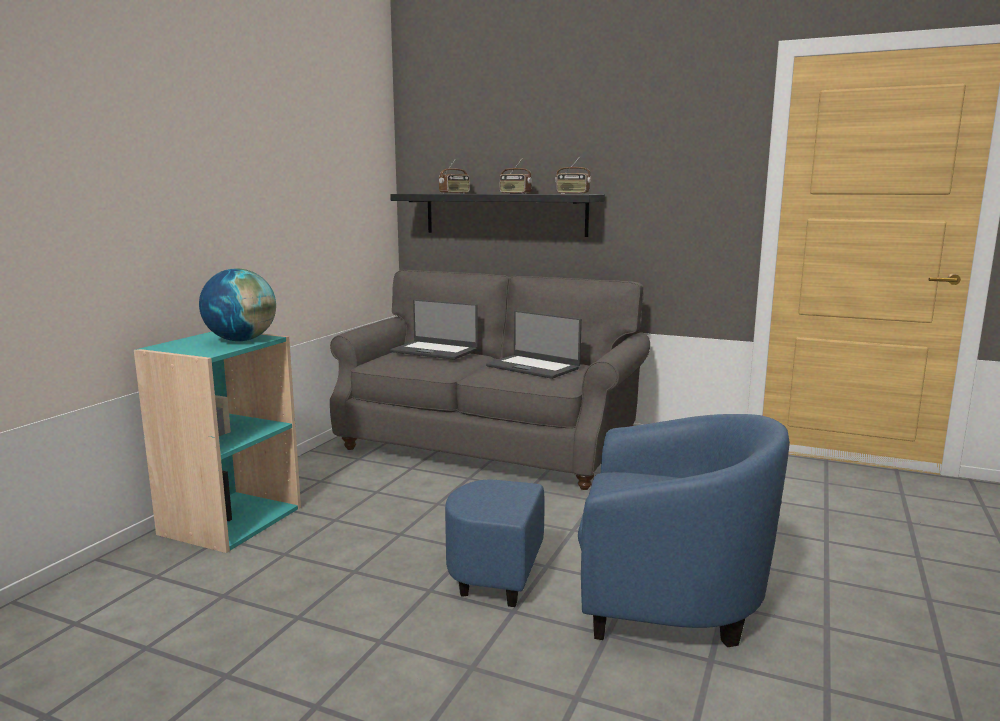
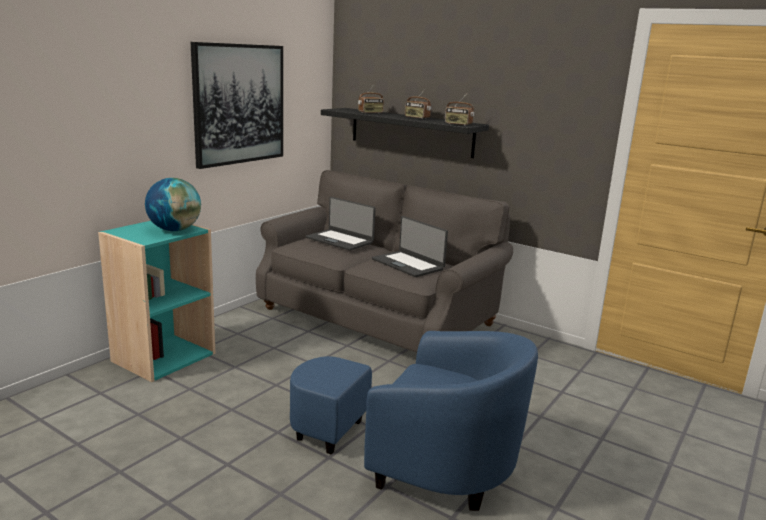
camera: 10 degrees right, 5 degrees up
none -> picture [191,42,283,169]

